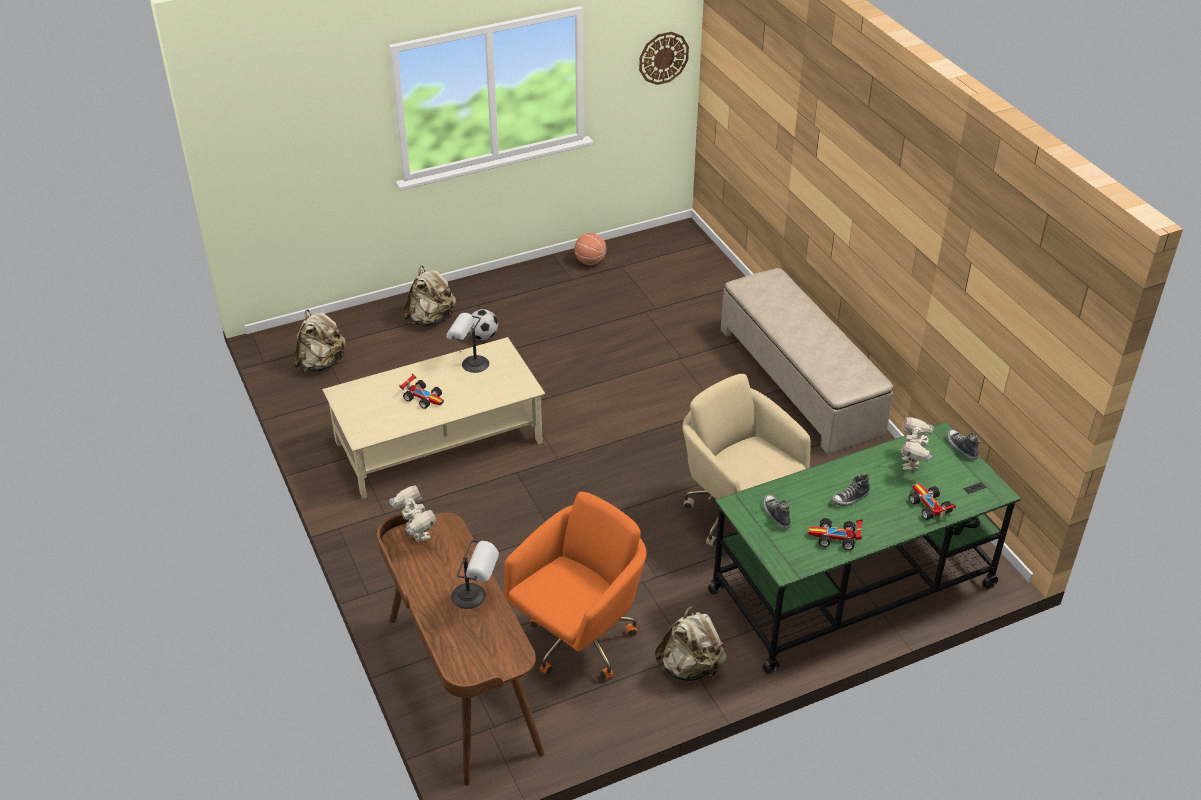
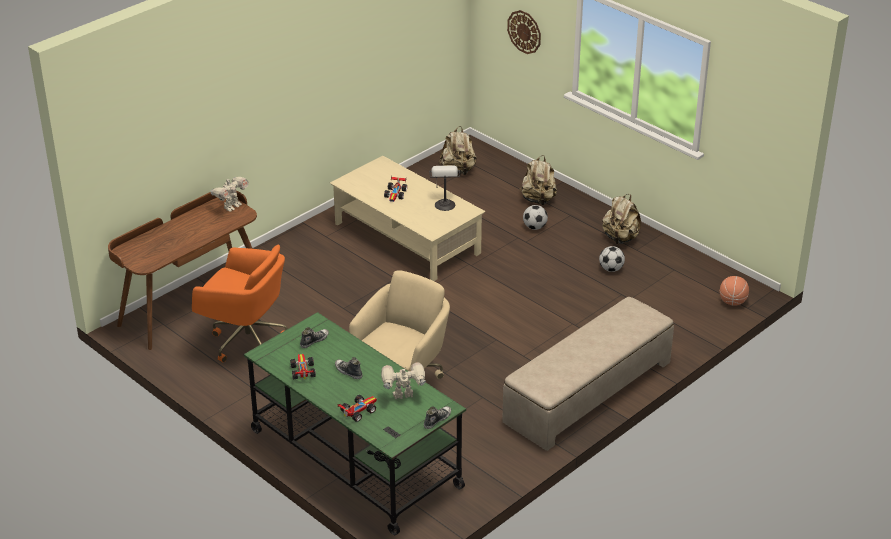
camera: 70 degrees right, 5 degrees down
table lamp [451,540,499,609] -> none
basketball [574,233,606,265] -> basketball moved to [720,276,749,306]
wall clock [639,32,689,85] -> wall clock moved to [507,10,541,54]
beige backpack [655,606,726,681] -> beige backpack moved to [602,194,641,244]
none -> football [599,246,625,272]

